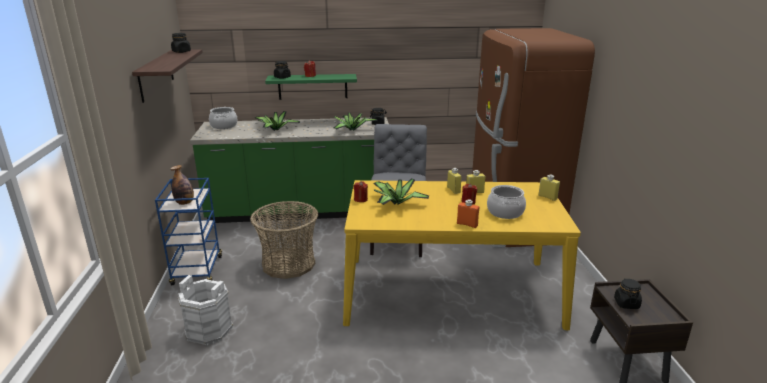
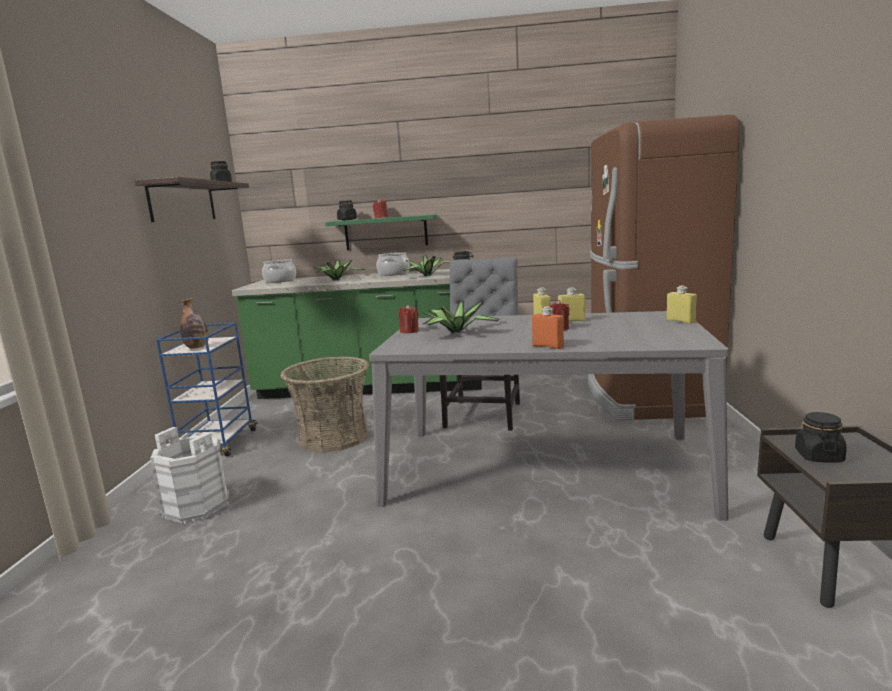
camera: 10 degrees right, 10 degrees down
yellow dining table [343,180,581,330] -> grey dining table [369,311,729,521]
cooking pot [487,185,526,219] -> cooking pot moved to [377,252,410,276]

